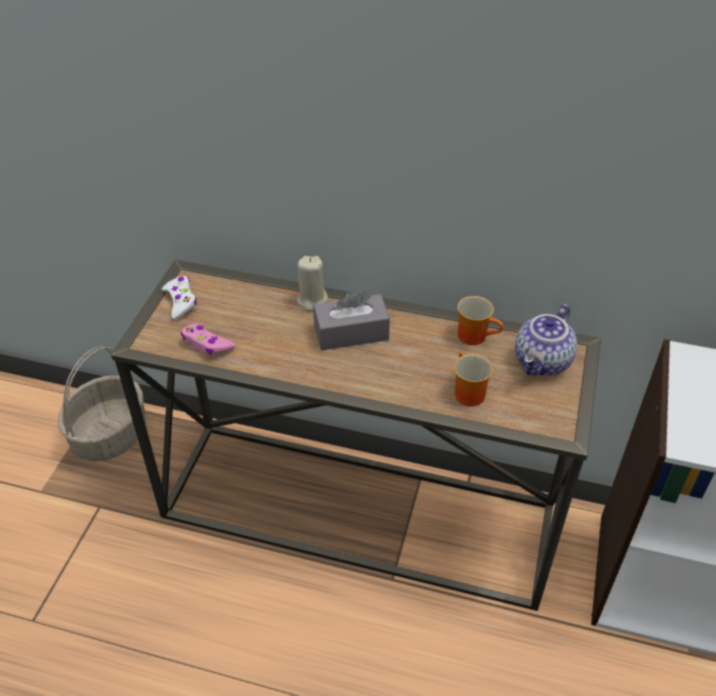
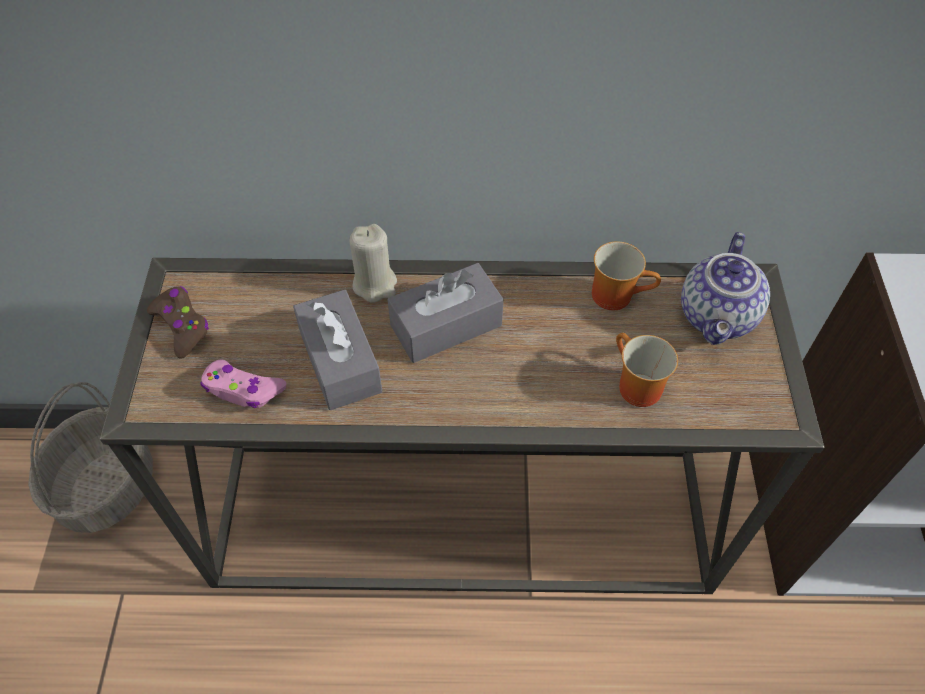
camera: 15 degrees left, 10 degrees up
white game controller [162,276,197,320] -> brown game controller [147,286,209,358]
none -> grey tissue box [293,290,383,410]

